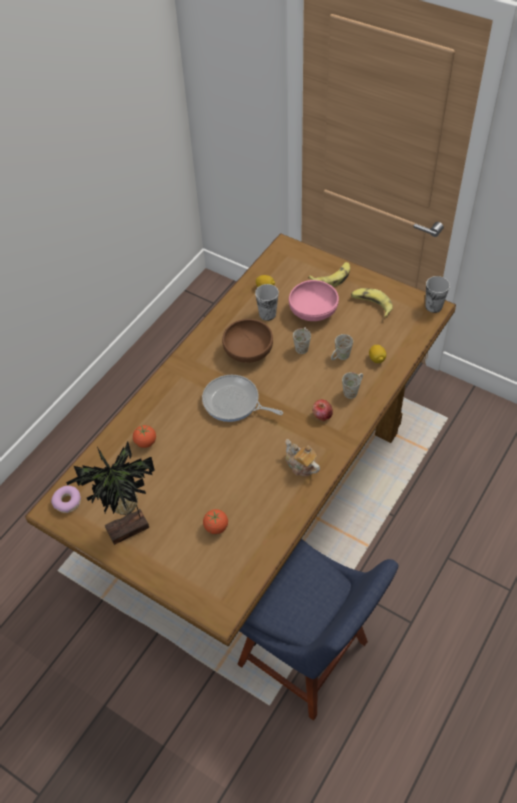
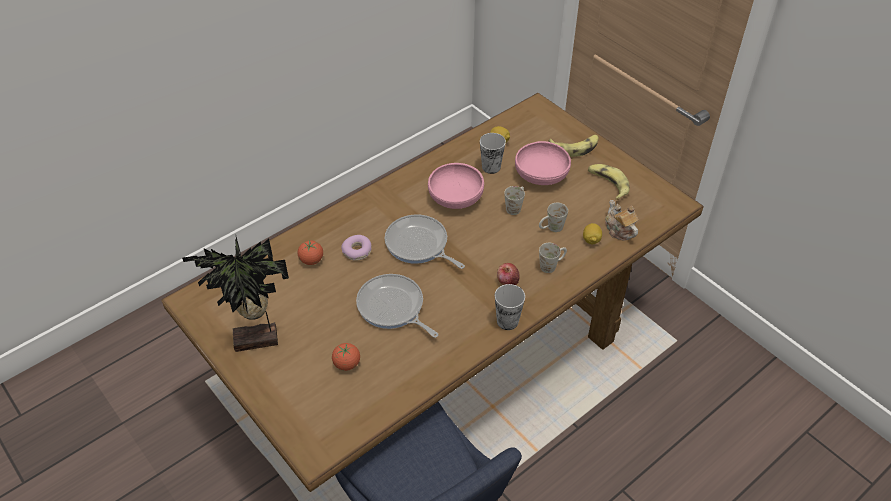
camera: 15 degrees right, 5 degrees down
donut [51,486,81,513] -> donut moved to [341,235,372,261]
brown bowl [222,319,273,363] -> pink bowl [428,163,484,209]
teapot [285,440,320,476] -> teapot moved to [605,200,639,240]
cup [425,276,450,313] -> cup moved to [495,284,525,330]
none -> frying pan [356,274,438,338]

